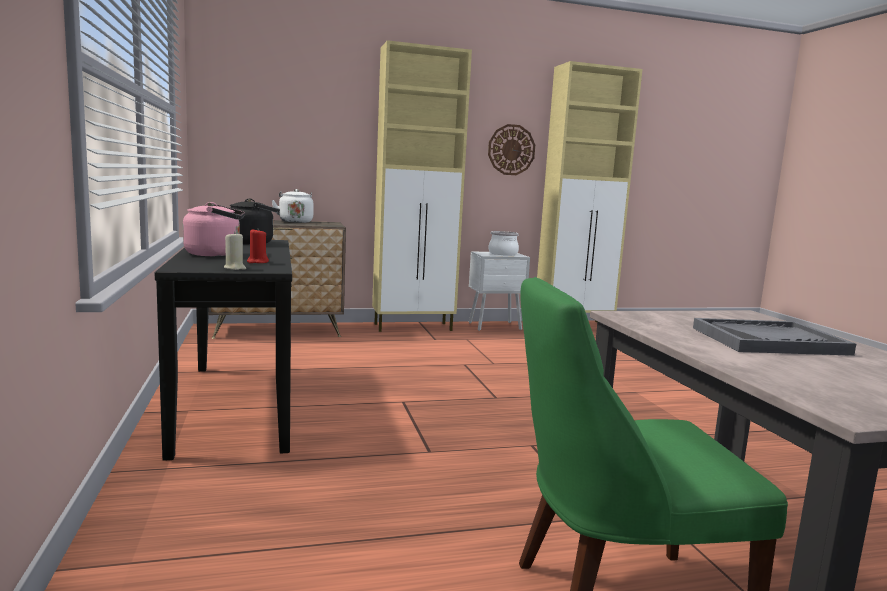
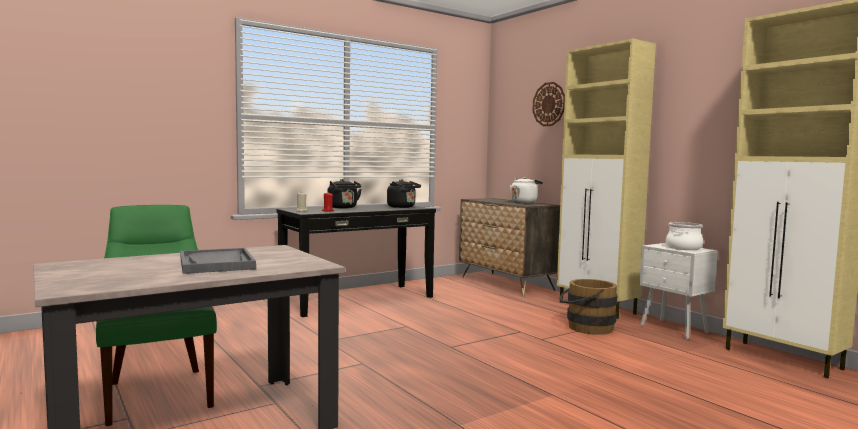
camera: 70 degrees right, 5 degrees down
pink kettle [183,202,245,256] -> black kettle [327,179,362,209]
wall clock [488,124,535,175] -> wall clock moved to [533,82,565,126]
none -> brown bucket [559,279,618,335]

